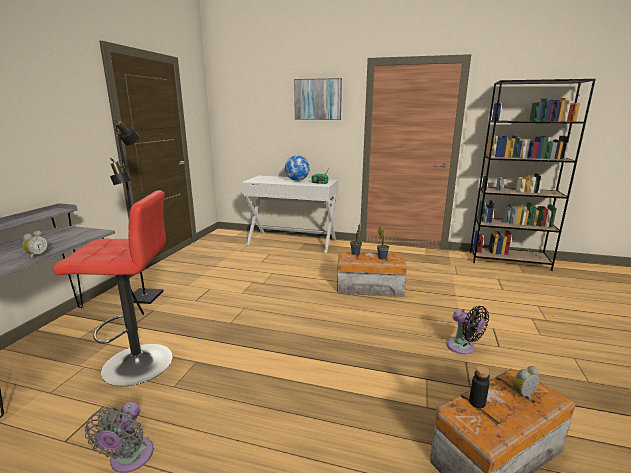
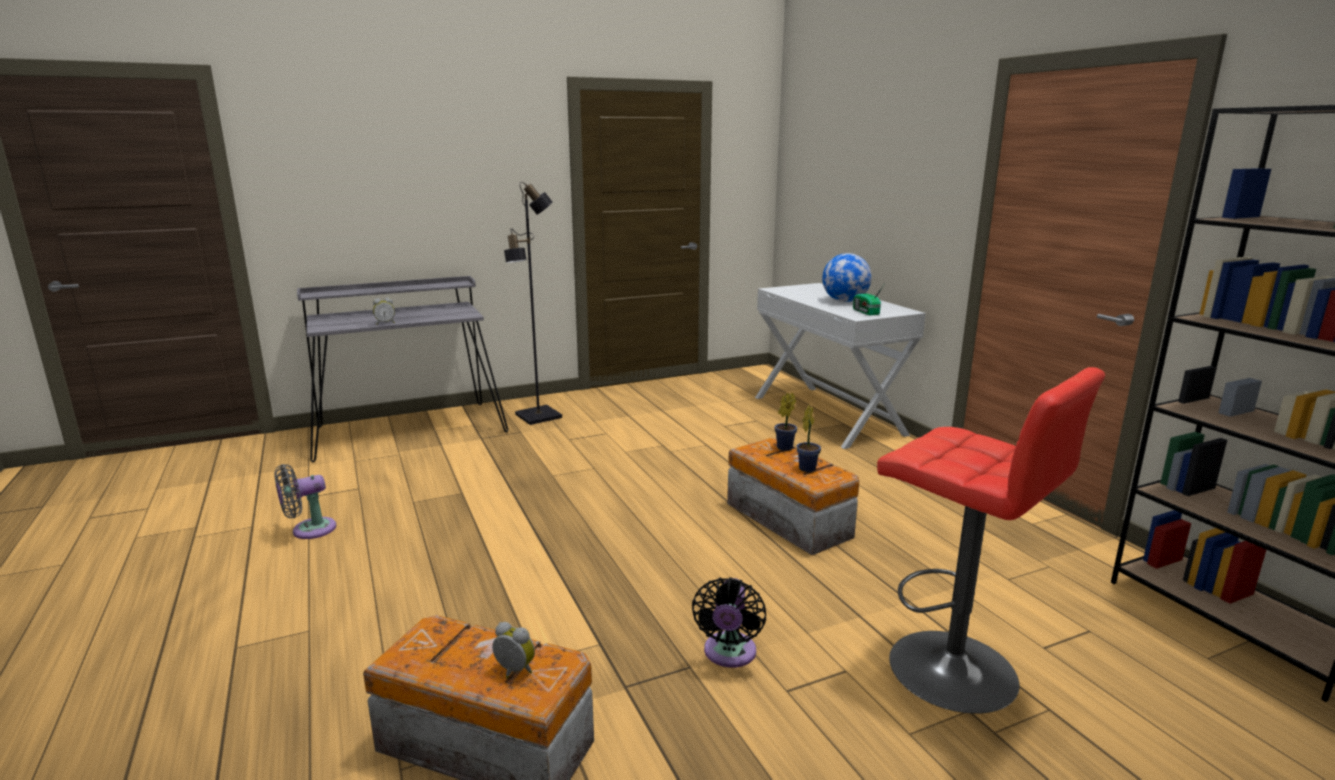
camera: 50 degrees right, 0 degrees up
red stool [53,190,173,386] -> red stool moved to [877,367,1105,714]
picture [294,78,342,120] -> none
black bottle [469,366,490,408] -> none

